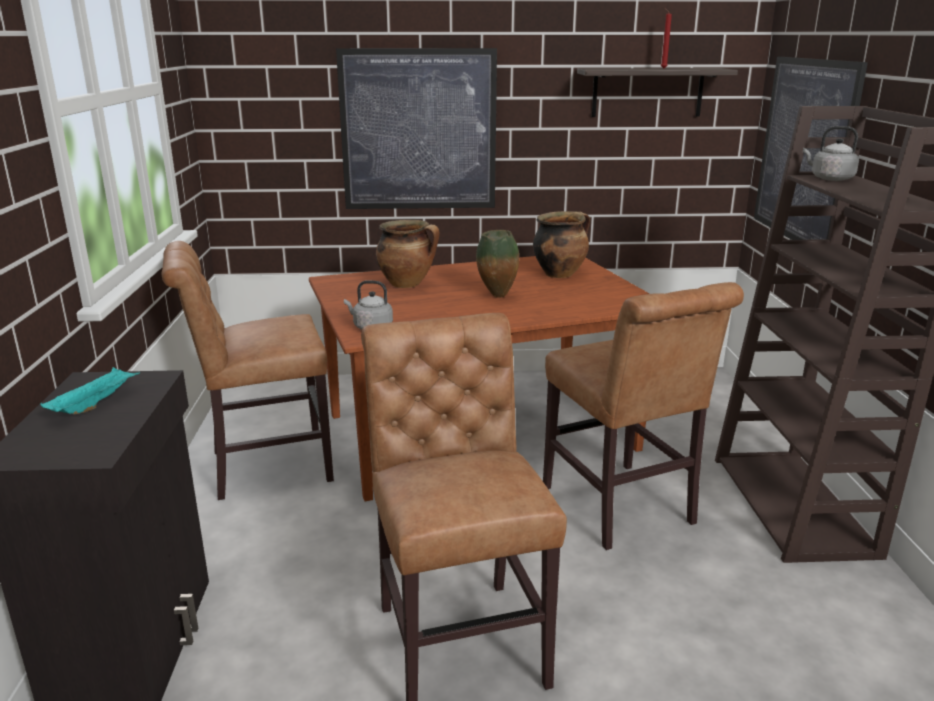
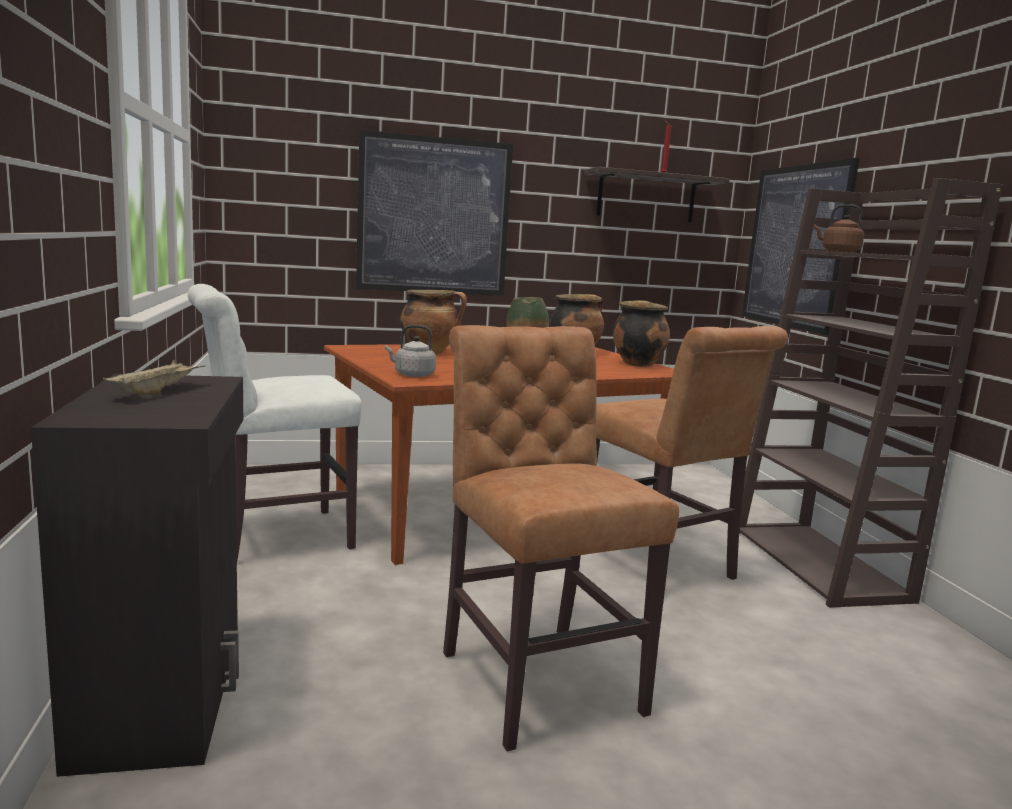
camera: 10 degrees left, 10 degrees down
turquoise tray [40,367,140,414] -> beige tray [103,360,206,395]
brown chair [162,241,334,500] -> white chair [188,284,362,560]
grey kettle [803,126,859,181] -> brown kettle [813,204,864,253]
none -> cooking pot [613,300,670,367]

